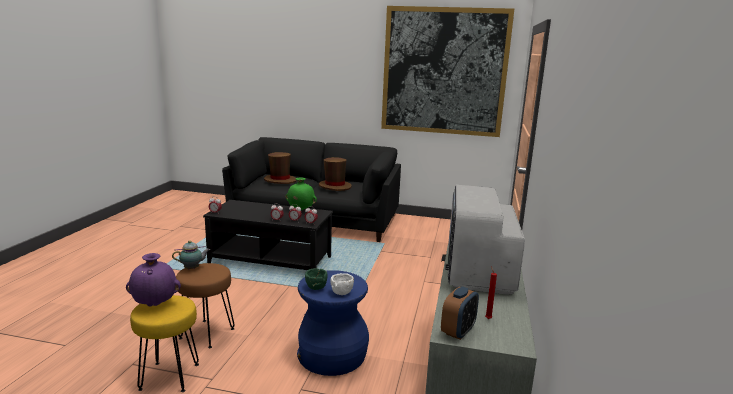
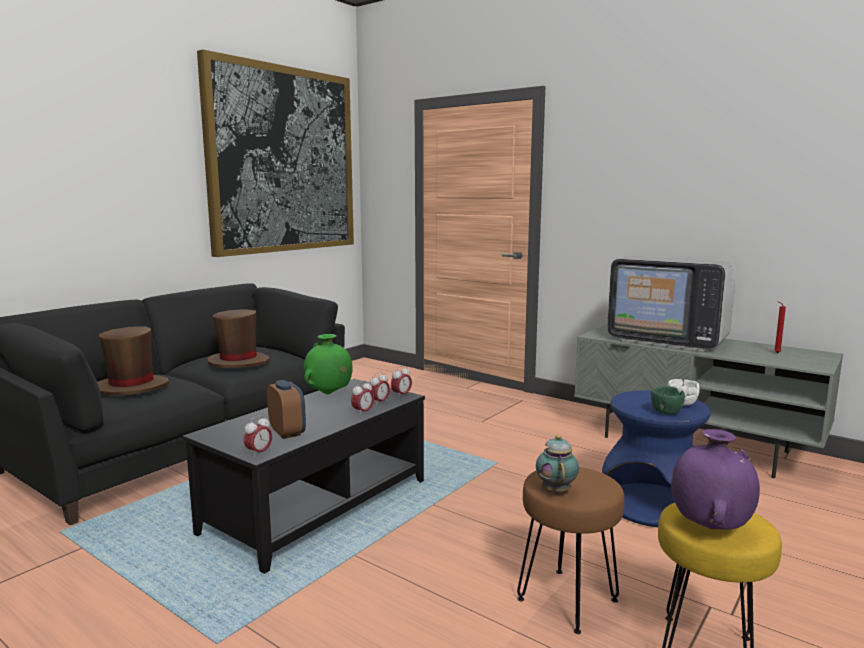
camera: 65 degrees left, 5 degrees down
alarm clock [441,287,479,340] -> alarm clock moved to [267,380,306,439]

